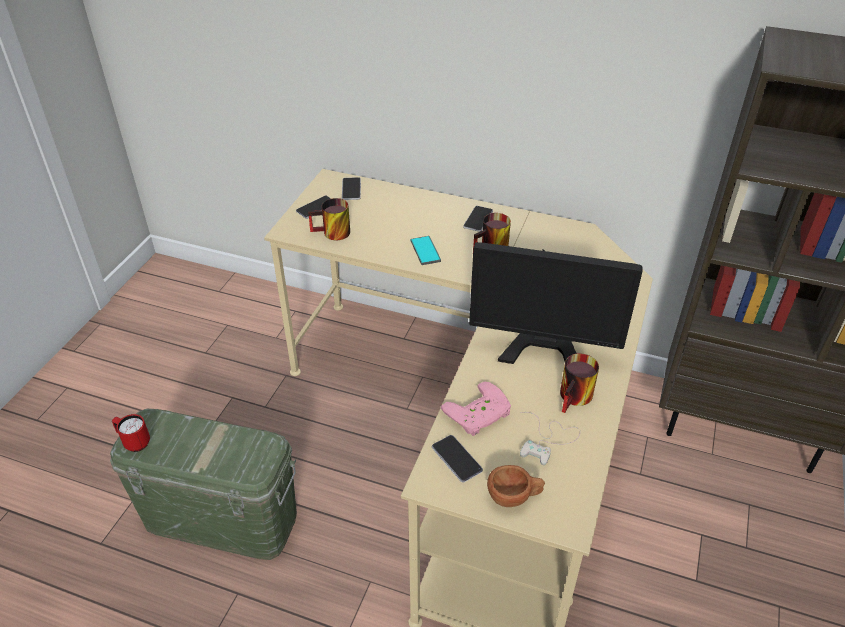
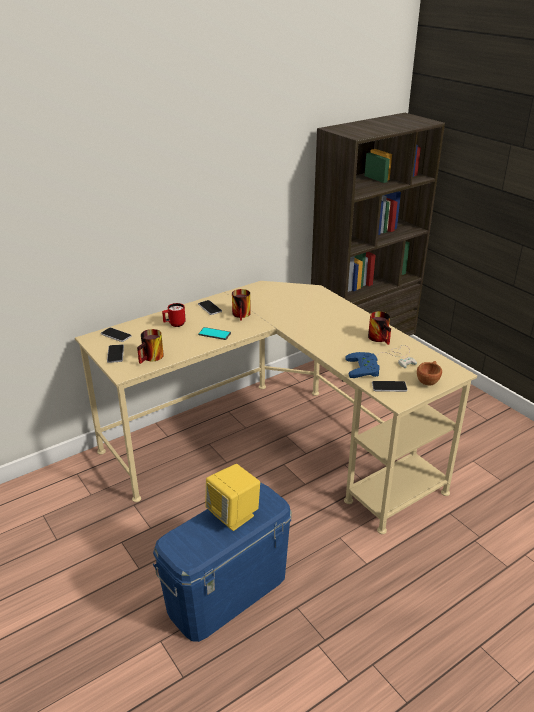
camera: 55 degrees left, 10 degrees down
green storage box [110,409,297,560] -> blue storage box [153,483,292,642]
red mug [112,414,150,452] -> red mug moved to [162,303,186,327]
pink game controller [441,382,511,436] -> blue game controller [345,352,380,378]
monitor [469,242,642,364] -> none
none -> yellow speaker [205,464,260,531]

